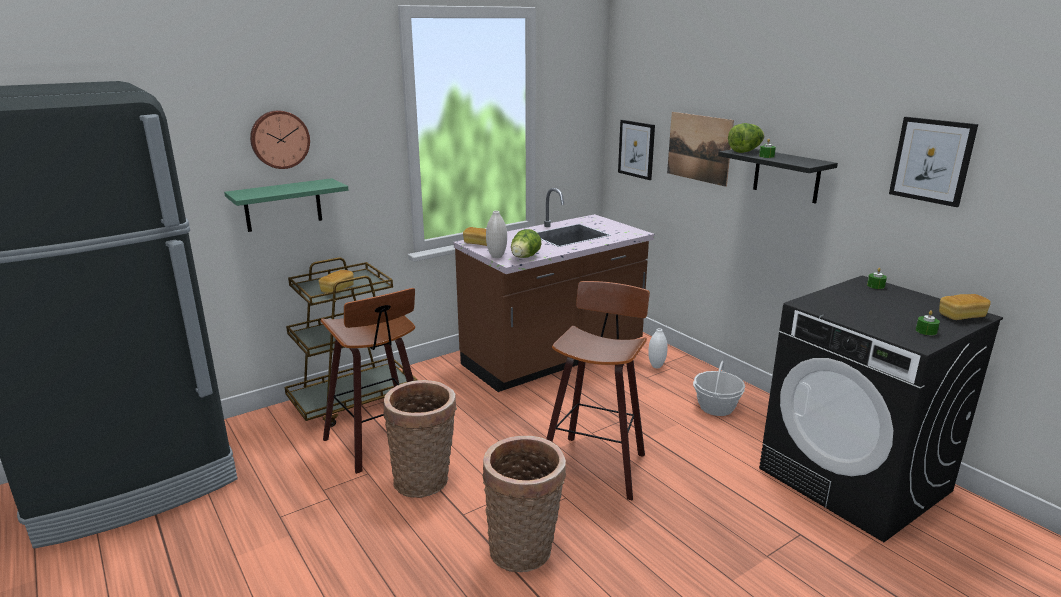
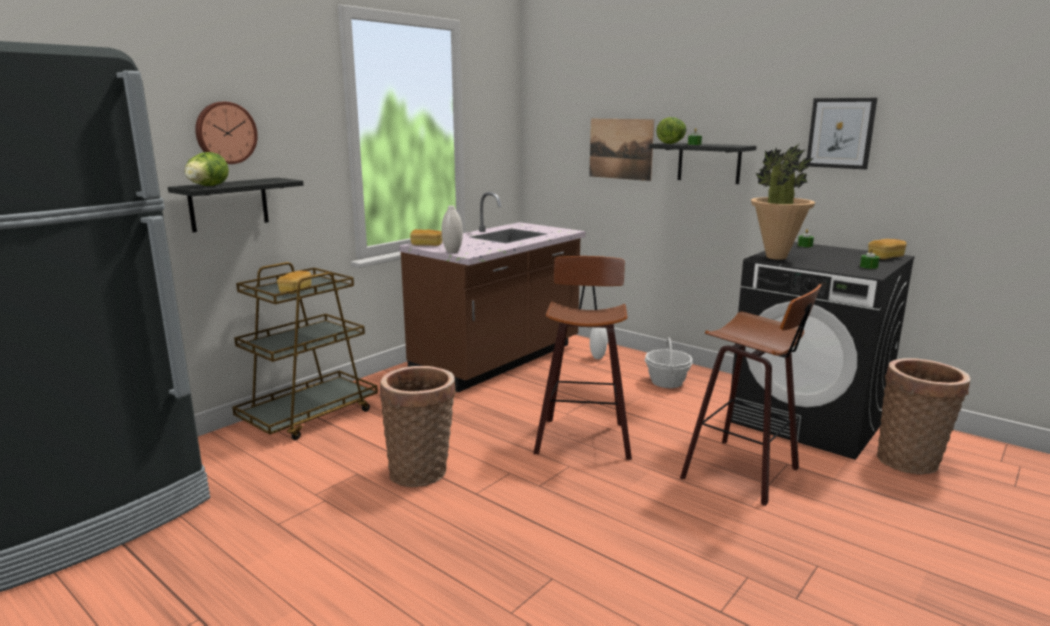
camera: 15 degrees left, 5 degrees down
green shelf [224,178,348,232] -> black shelf [168,178,304,232]
stool [321,288,415,474] -> stool moved to [680,284,822,506]
basket [483,436,566,572] -> basket moved to [877,358,971,475]
lettuce [511,229,541,258] -> lettuce moved to [185,152,229,186]
picture [618,120,655,180] -> none
none -> potted plant [751,144,816,260]

